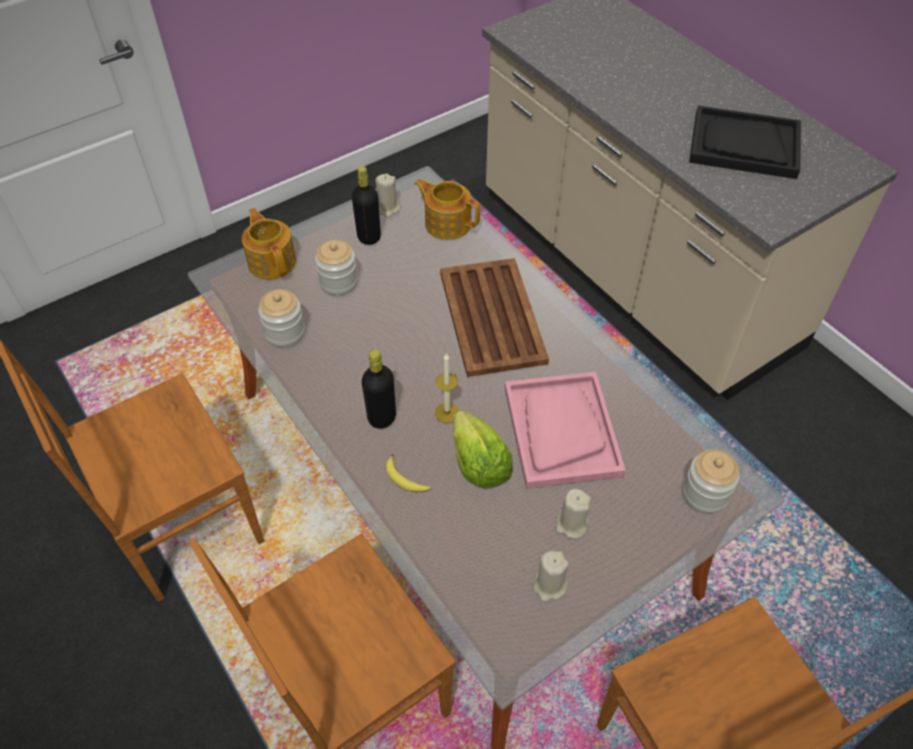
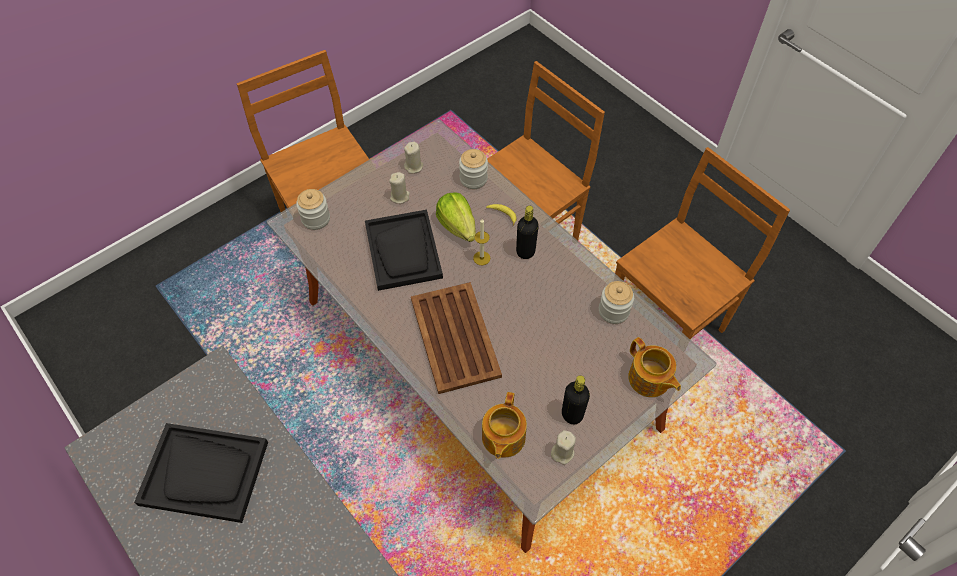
camera: 175 degrees right, 5 degrees up
jar [315,240,358,296] -> jar moved to [459,149,488,189]
teapot [414,179,480,240] -> teapot turned 75 degrees clockwise [482,392,527,459]
pink tray [505,372,626,489] -> black tray [365,210,443,291]

